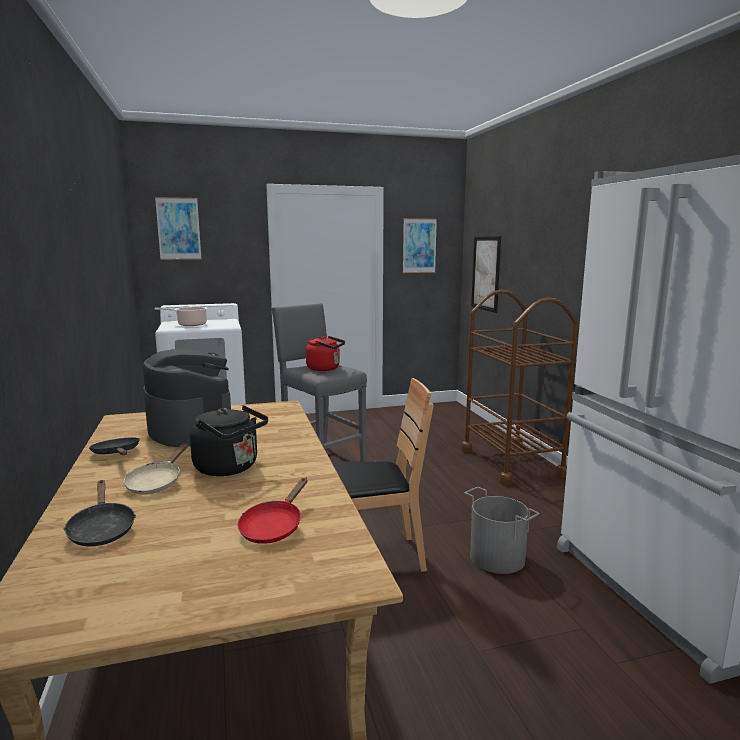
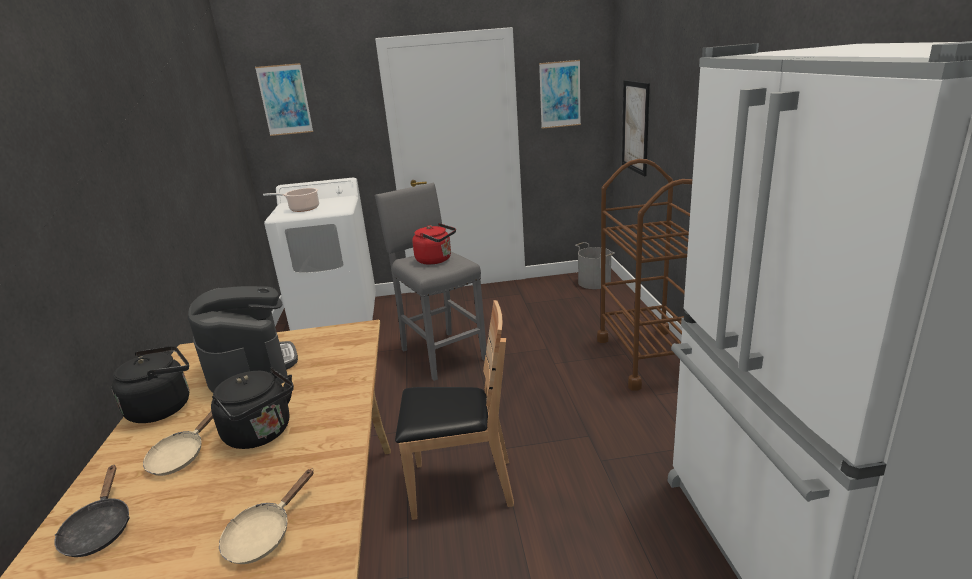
camera: 10 degrees right, 10 degrees up
black frying pan [89,437,140,455] -> black kettle [112,346,189,423]
red frying pan [238,478,308,544] -> beige frying pan [219,469,314,564]
grey bucket [465,487,539,574] -> grey bucket moved to [575,242,615,289]

